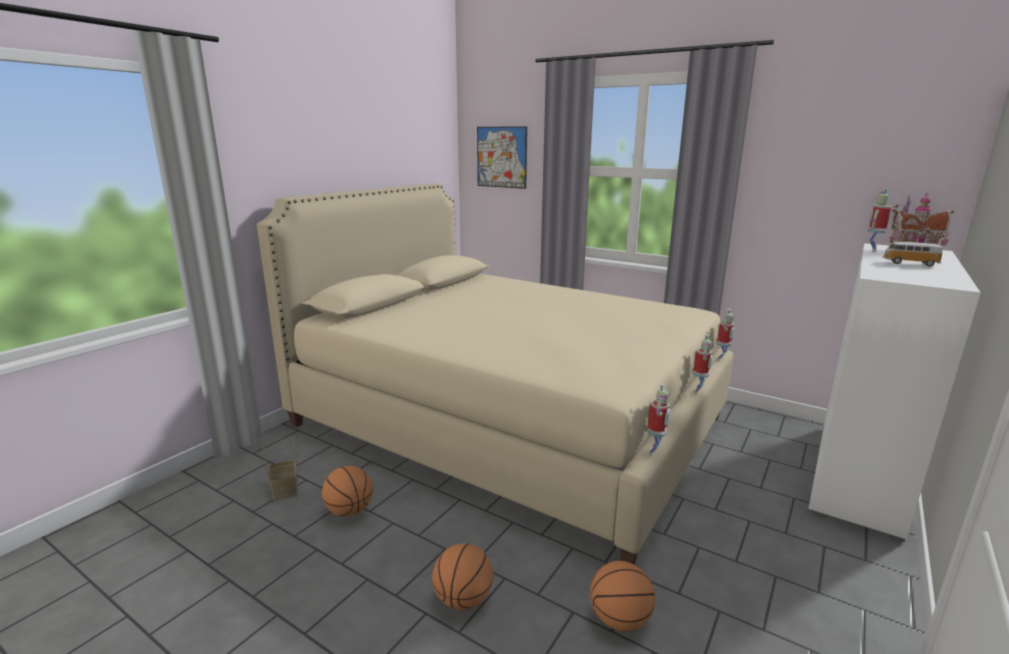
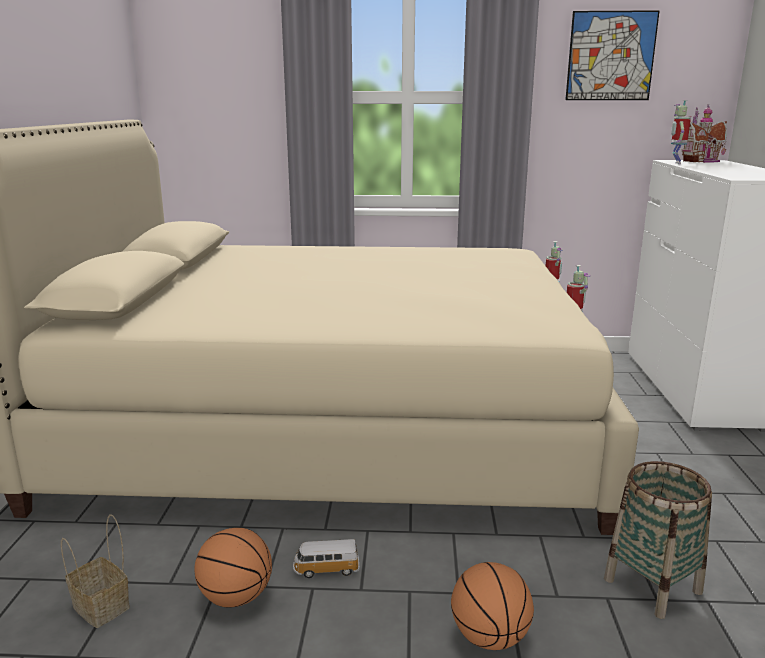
camera: 30 degrees left, 0 degrees up
picture [477,126,527,189] -> picture moved to [565,10,660,100]
basketball [590,561,655,632] -> basket [604,461,712,619]
toy robot [647,383,671,456] -> none
toy car [883,242,942,267] -> toy car moved to [293,539,359,578]

